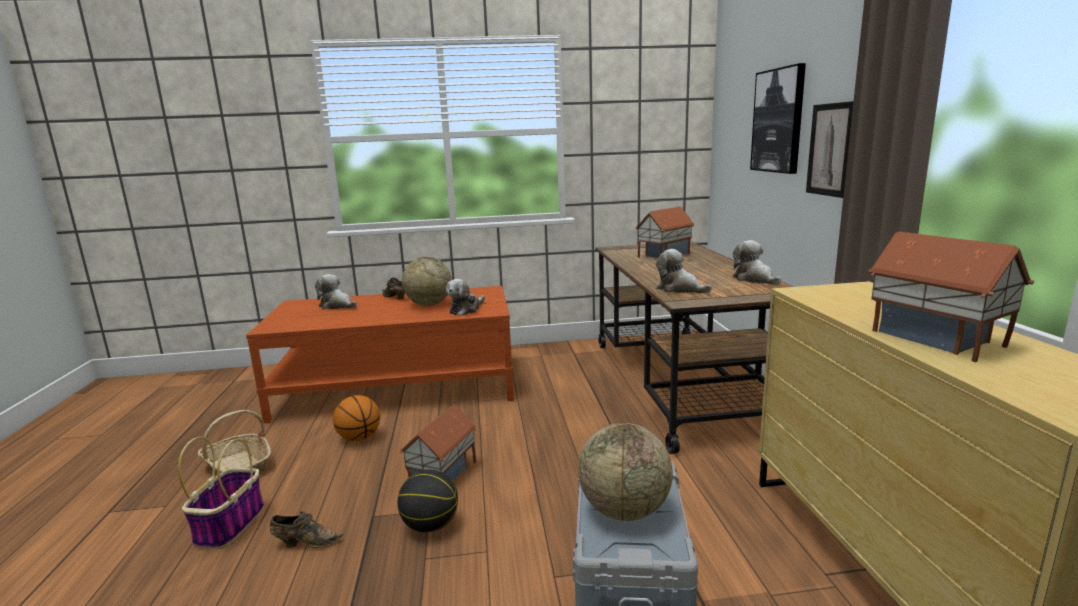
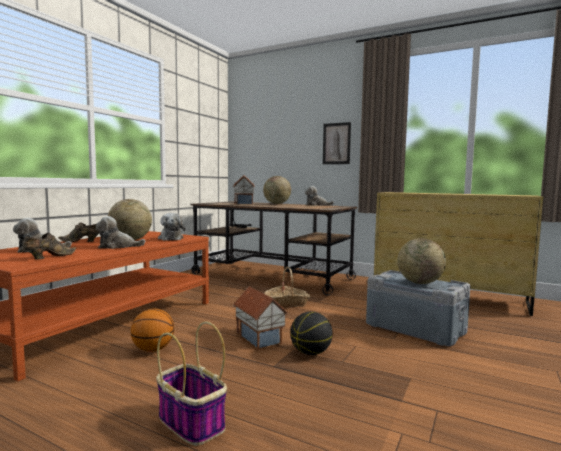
camera: 55 degrees left, 10 degrees down
basket [198,410,271,473] -> basket moved to [264,267,310,308]
brown shoe [270,511,343,548] -> brown shoe moved to [23,233,76,260]
plush toy [656,249,712,294] -> plush toy moved to [96,216,145,249]
picture [750,63,806,174] -> none
toy house [868,232,1034,362] -> none
none -> globe [263,176,291,204]

